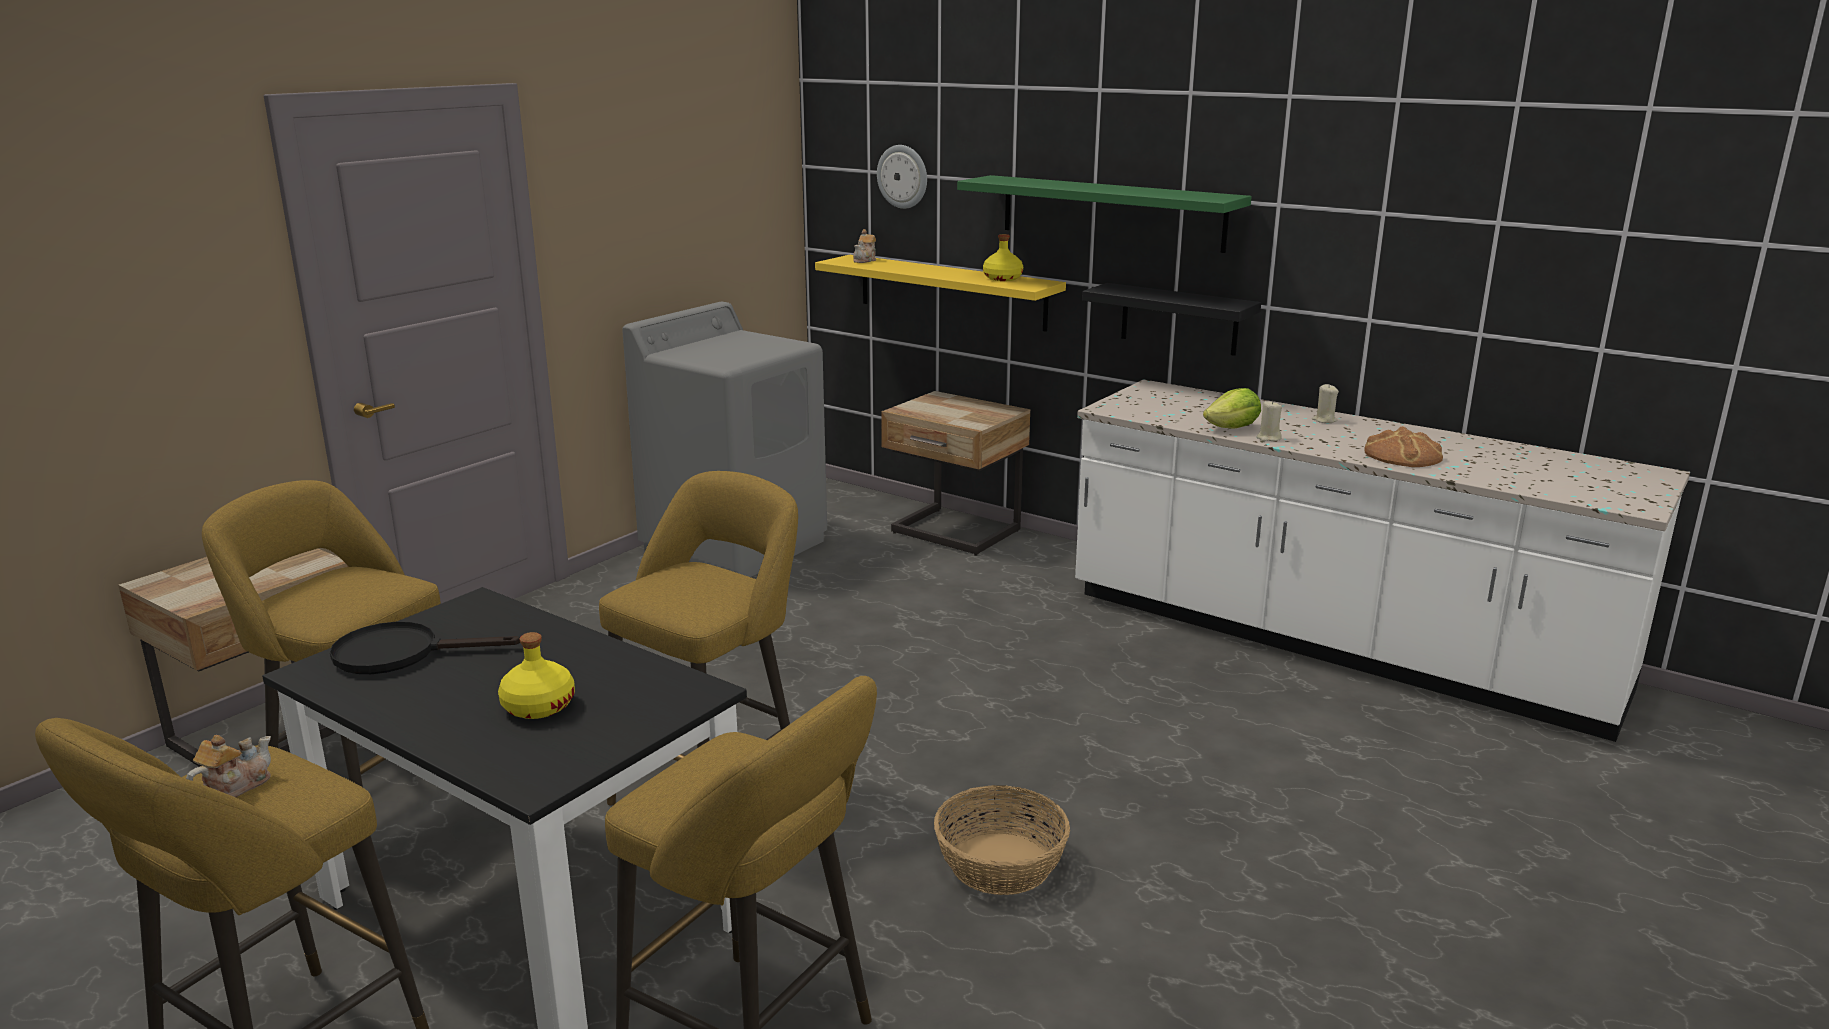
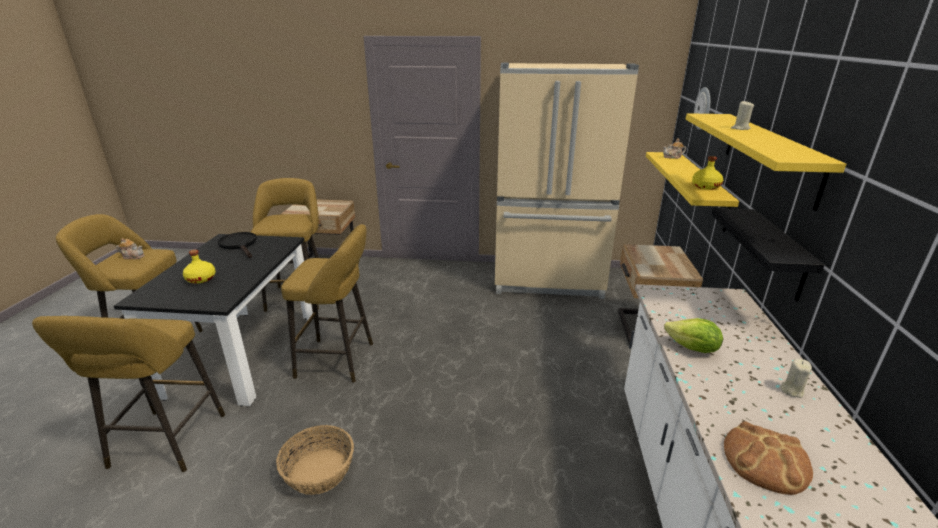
camera: 60 degrees right, 5 degrees up
grey washing machine [622,302,827,577] -> beige fridge [495,63,639,299]
green shelf [957,175,1252,253] -> yellow shelf [686,113,846,211]
beige candle [1256,400,1282,441] -> beige candle moved to [731,100,754,130]

